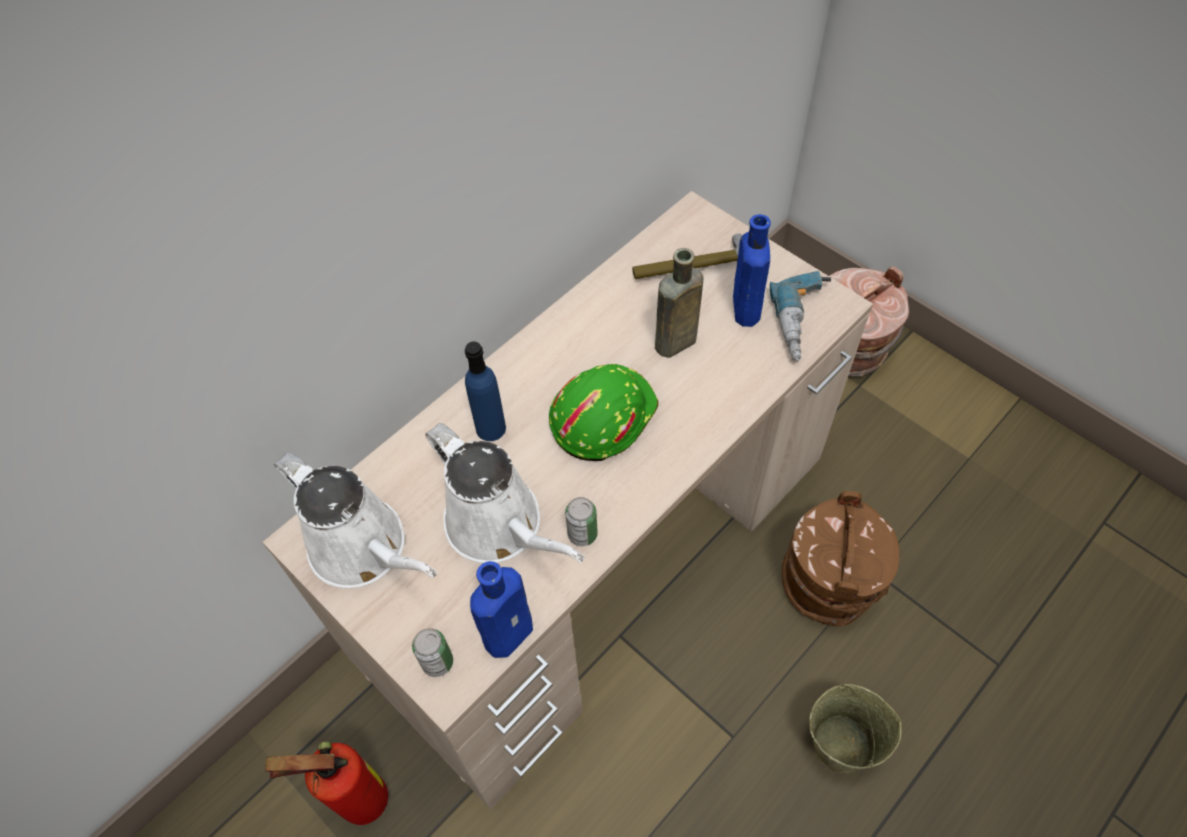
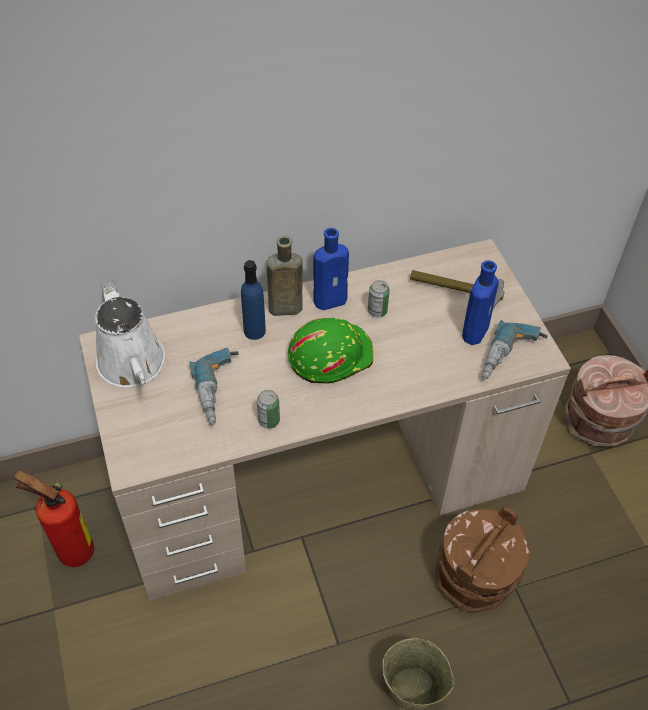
camera: 25 degrees right, 5 degrees down
can [412,628,453,677] -> can moved to [368,280,390,317]
white watering can [425,423,585,563] -> power drill [189,347,239,426]
blue bottle [470,561,533,658] -> blue bottle moved to [313,228,349,310]
brown bottle [655,248,704,358] -> brown bottle moved to [266,236,303,316]

